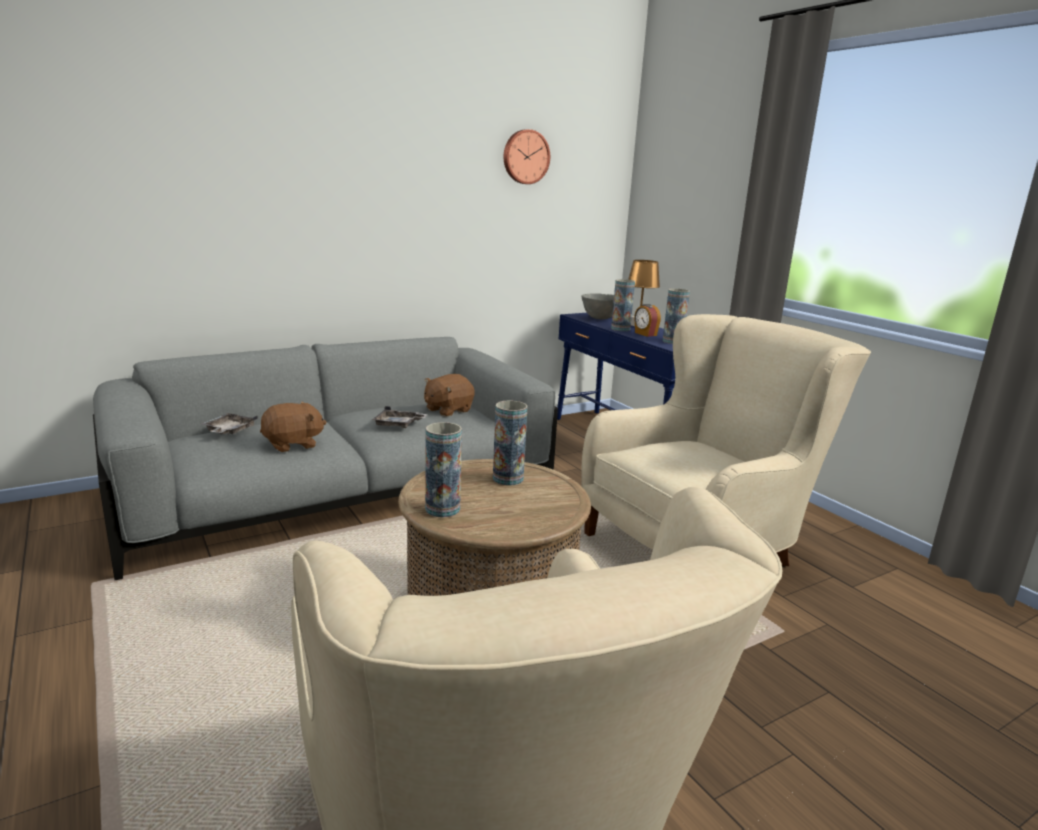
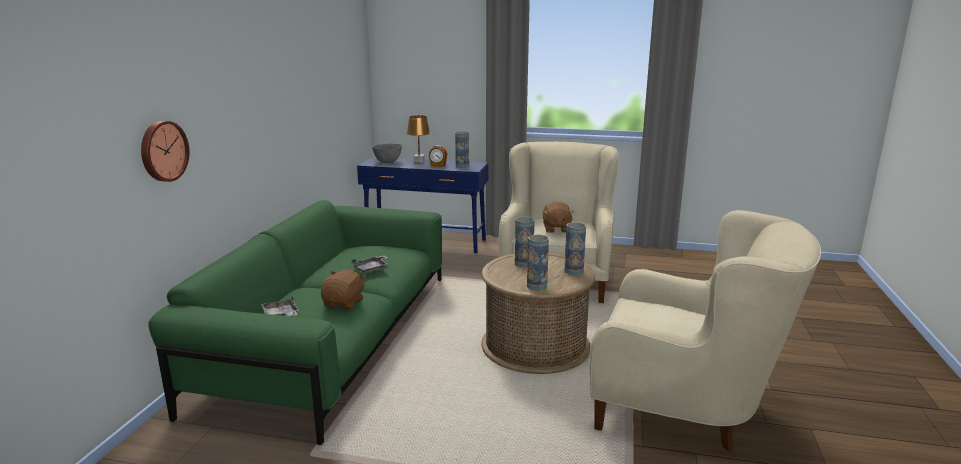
camera: 45 degrees left, 0 degrees up
grey sofa [93,337,558,580] -> green sofa [148,200,442,445]
brown plush toy [424,374,475,417] -> brown plush toy moved to [543,202,574,233]
wall clock [504,129,550,184] -> wall clock moved to [141,121,189,182]
vase [611,279,635,331] -> vase moved to [564,222,586,275]

